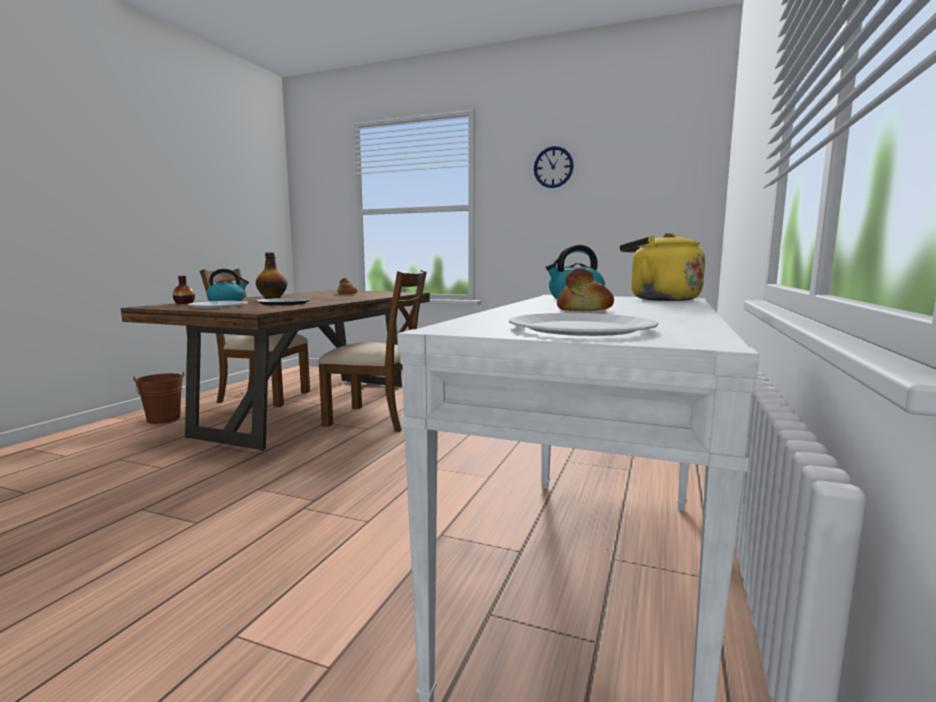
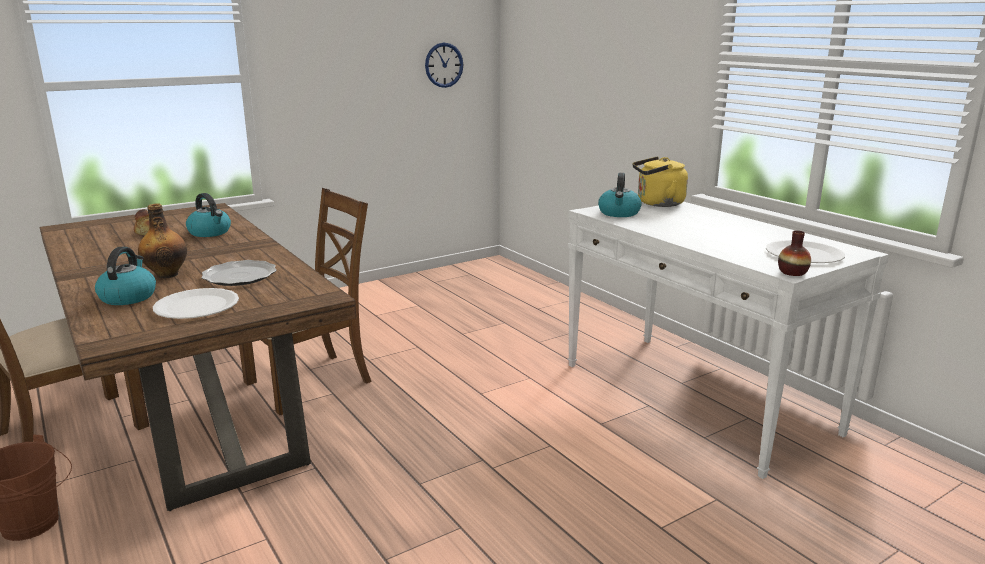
camera: 55 degrees left, 10 degrees up
vase [173,276,195,304] -> vase moved to [778,231,811,276]
wall clock [534,146,574,188] -> wall clock moved to [425,43,464,88]
bread [557,267,614,311] -> none
none -> kettle [186,193,231,237]

